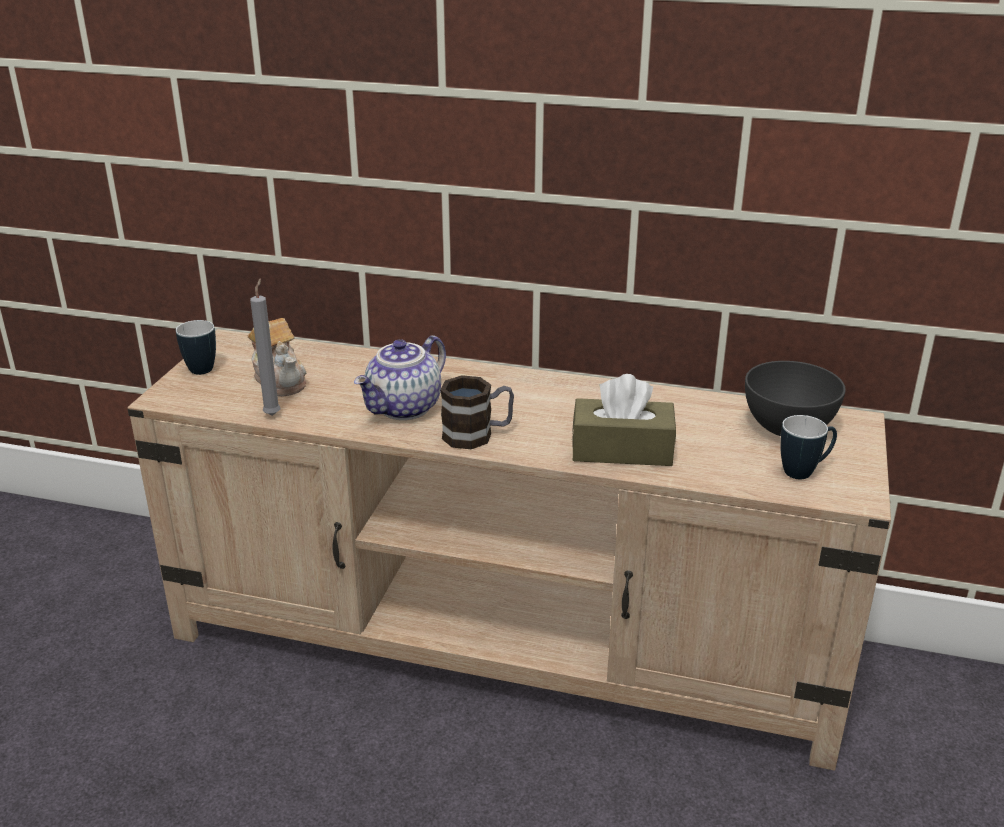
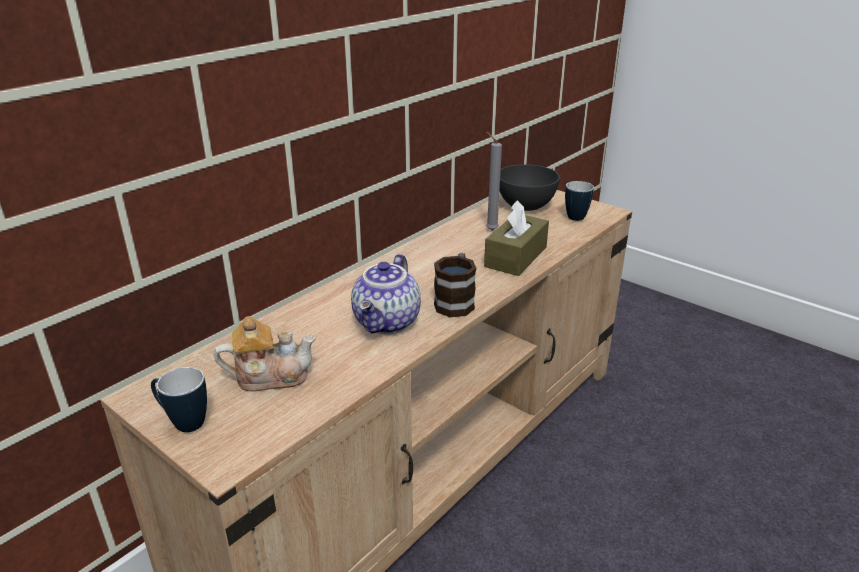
camera: 65 degrees left, 0 degrees up
grey candle [250,278,280,416] -> grey candle moved to [486,132,502,231]
teapot [354,335,446,420] -> teapot turned 45 degrees clockwise [351,254,421,334]

